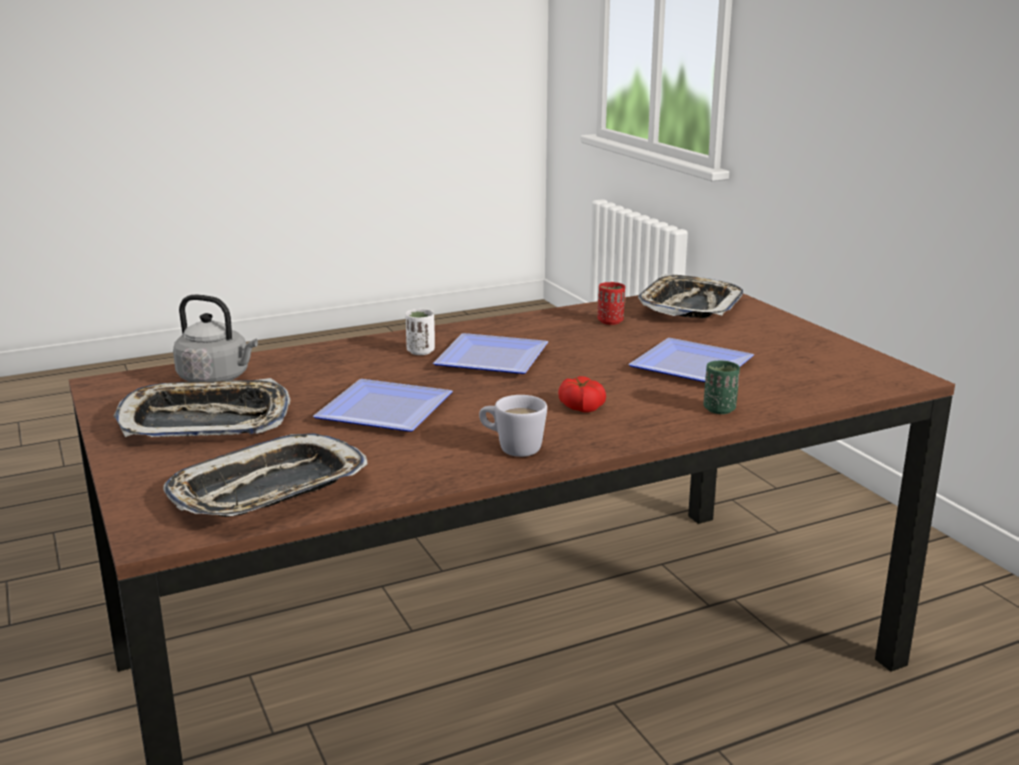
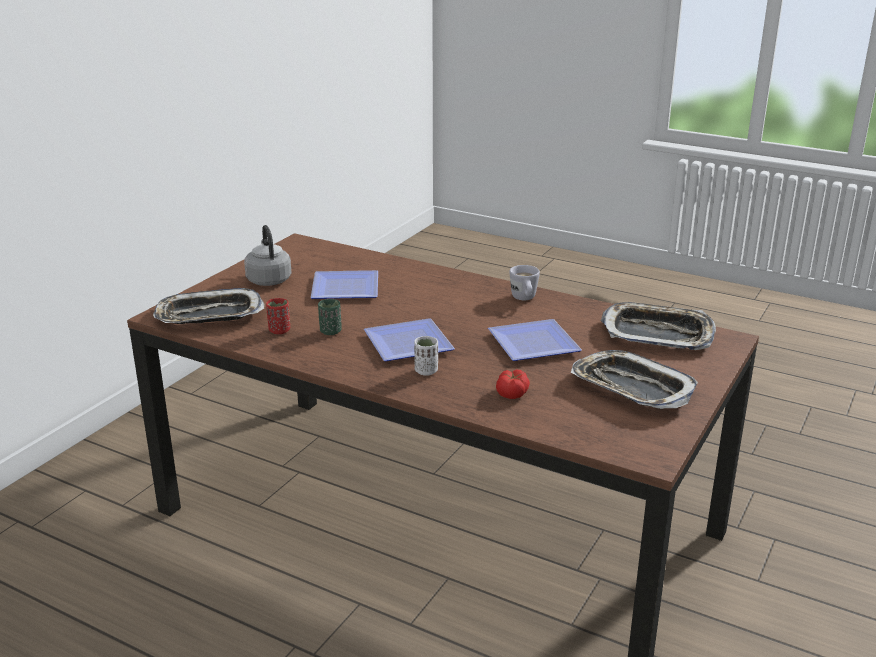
camera: 125 degrees left, 5 degrees up
grey kettle [173,295,258,382] -> grey kettle moved to [244,225,291,286]
tomato [558,376,606,412] -> tomato moved to [496,370,530,399]
green cup [704,360,740,414] -> green cup moved to [318,299,342,335]

